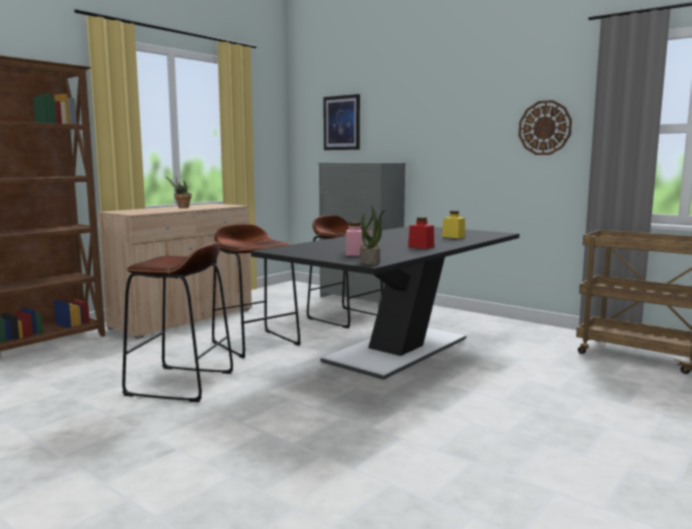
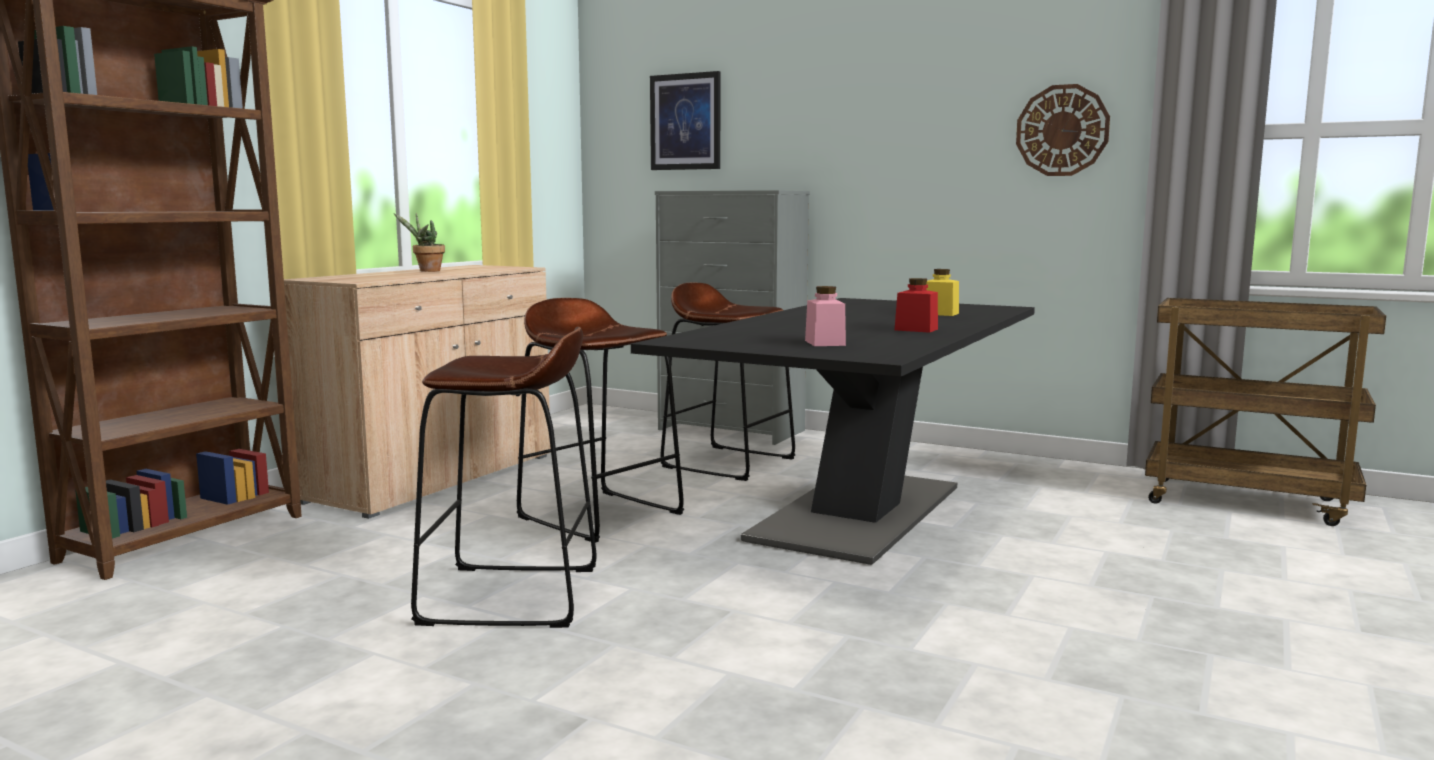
camera: 10 degrees left, 0 degrees up
potted plant [360,205,386,265] -> none

